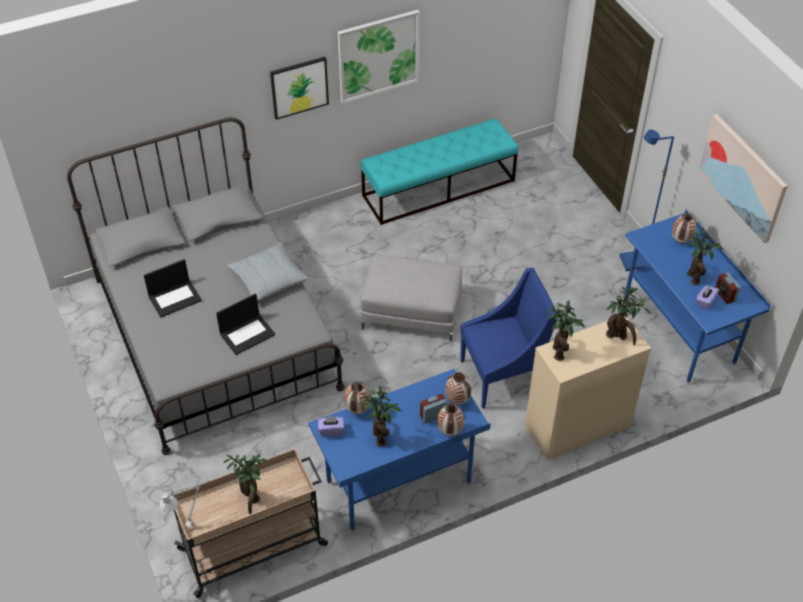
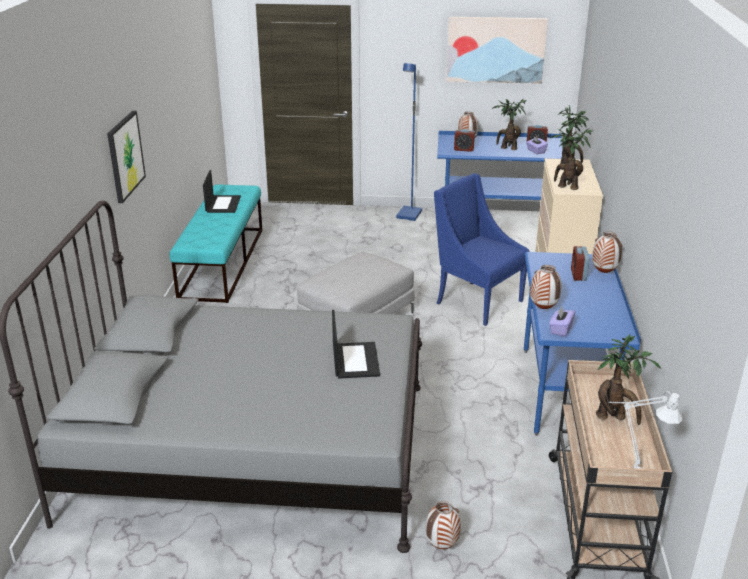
camera: 60 degrees left, 20 degrees down
laptop [144,259,202,318] -> laptop moved to [203,170,241,213]
pillow [228,242,309,301] -> none
picture [338,10,420,104] -> none
potted plant [359,385,401,447] -> none
vase [446,372,471,405] -> vase moved to [426,501,461,549]
blue armchair [460,268,557,409] -> blue armchair turned 60 degrees counterclockwise [434,173,530,326]
none -> alarm clock [454,129,475,152]

